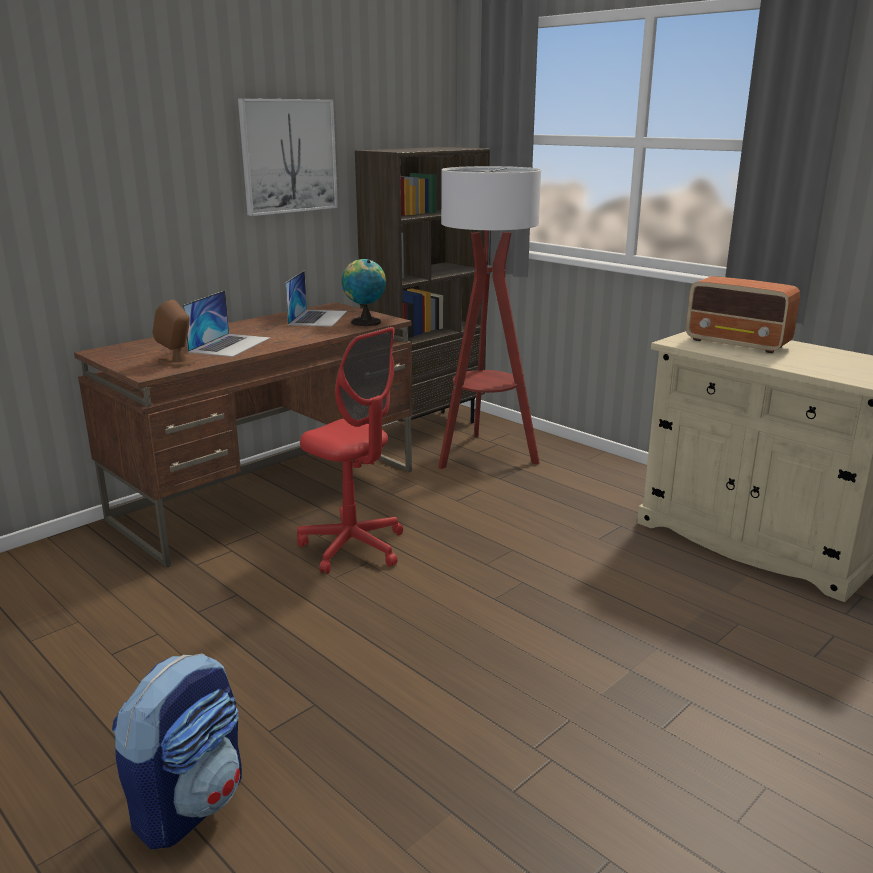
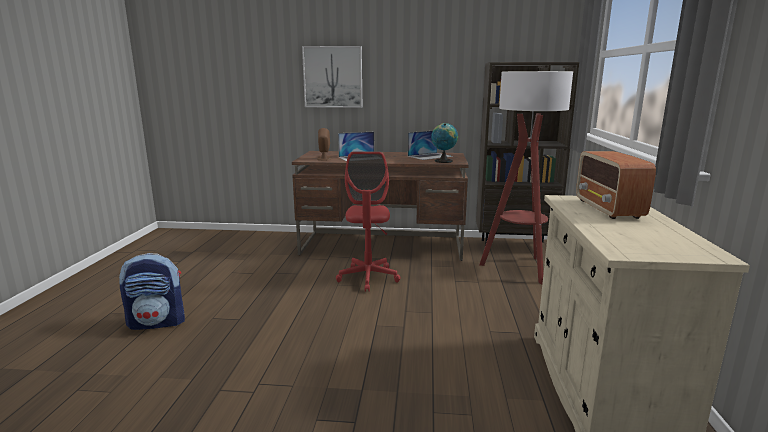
camera: 50 degrees right, 5 degrees down
picture [238,98,338,216] -> picture moved to [302,46,362,108]

